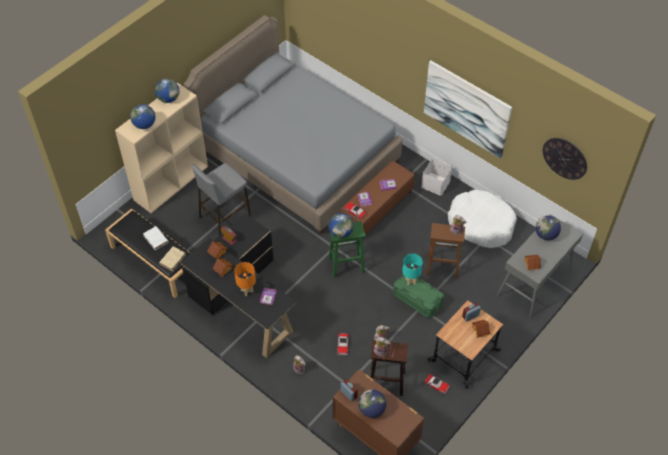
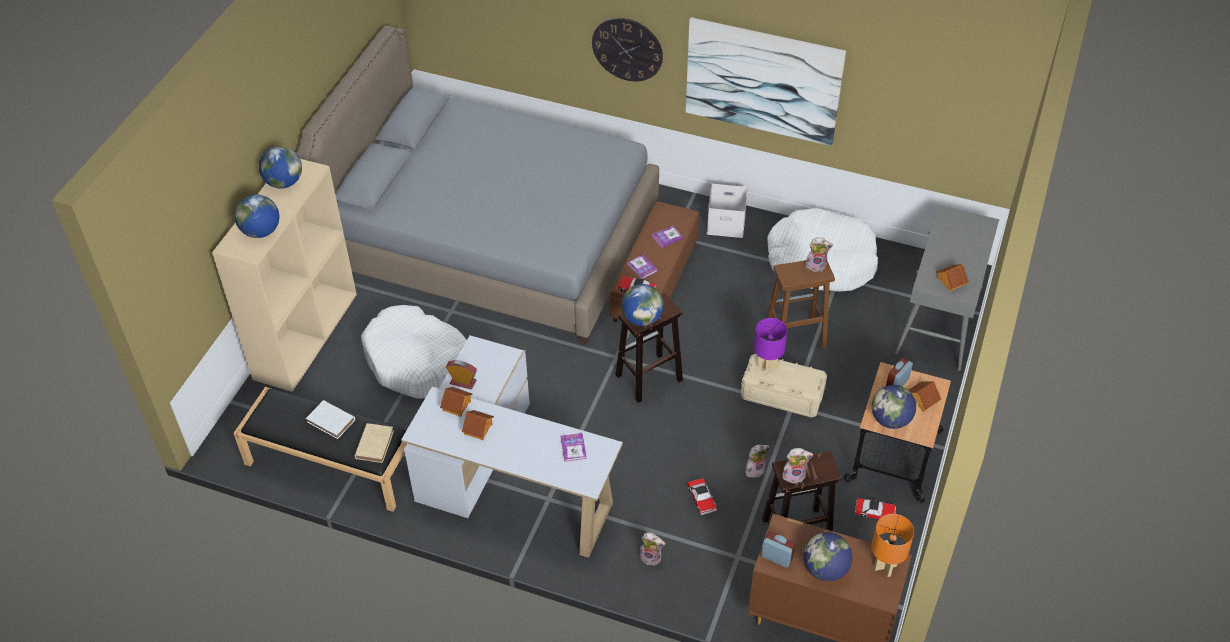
camera: 20 degrees left, 5 degrees down
black desk [181,213,296,358] -> white desk [401,335,623,558]
grey stool [192,163,251,236] -> white dog bed [361,305,467,399]
orange table lamp [234,262,256,296] -> orange table lamp moved to [871,514,914,577]
green stool [329,221,366,278] -> brown stool [616,293,683,403]
green storage box [393,274,444,318] -> beige storage box [741,354,827,418]
turquoise table lamp [402,254,422,286] -> purple table lamp [754,318,787,375]
globe [535,215,561,240] -> globe moved to [872,385,916,429]
wall clock [543,138,587,180] -> wall clock moved to [592,18,663,81]

